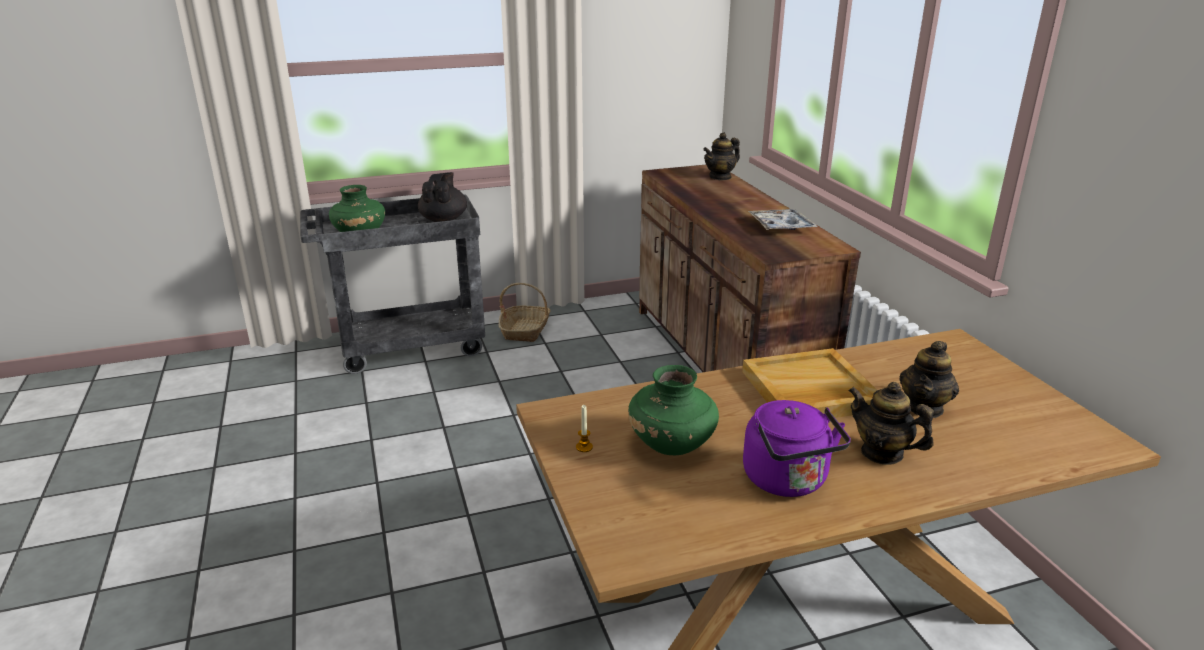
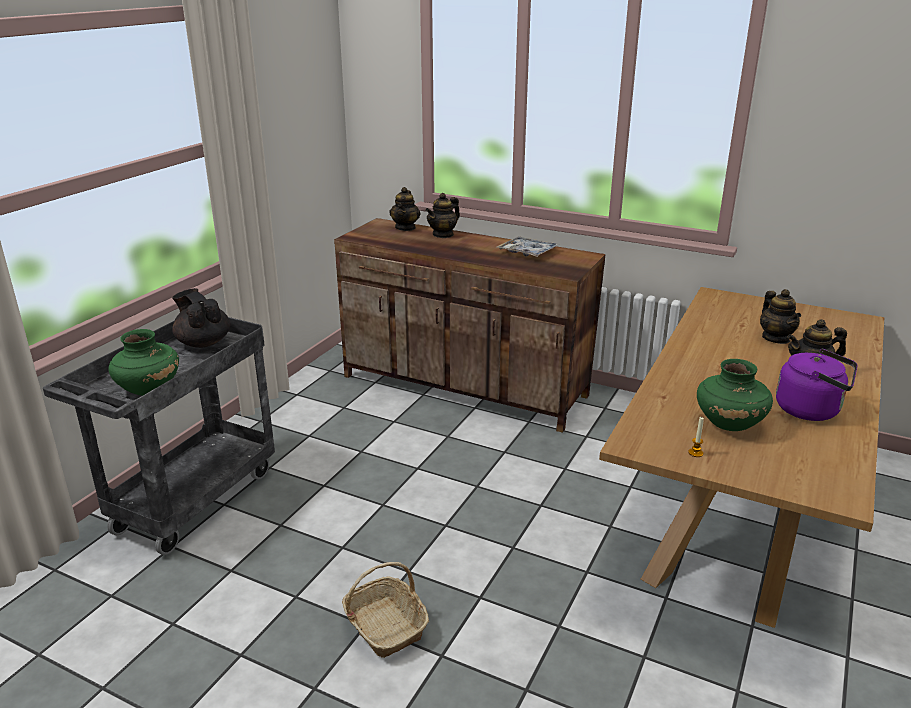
camera: 45 degrees left, 0 degrees up
basket [499,283,551,342] -> basket moved to [342,562,429,658]
beige tray [742,348,877,418] -> none
none -> teapot [425,193,460,238]

